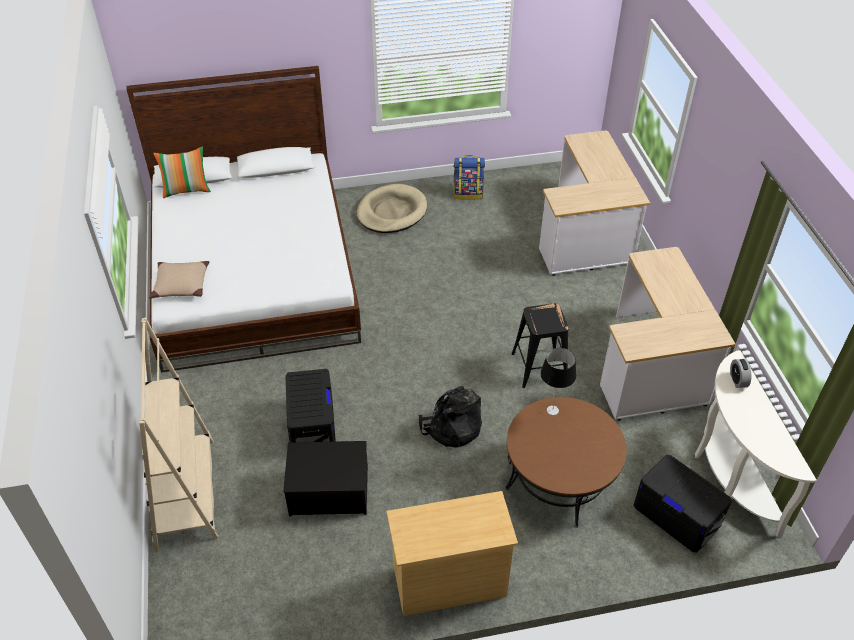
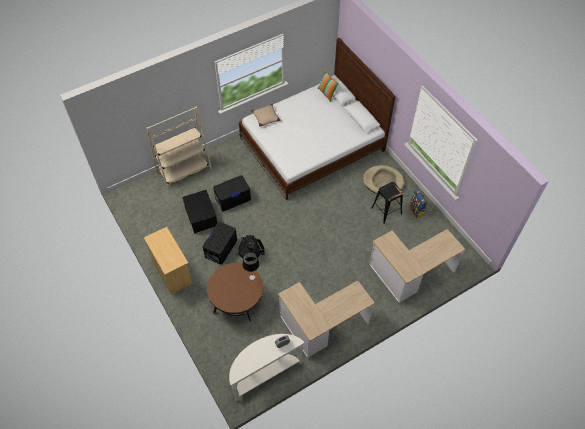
camera: 70 degrees right, 10 degrees up
black stool [511,303,569,388] -> black stool moved to [371,182,403,224]
black storage box [634,454,732,553] -> black storage box moved to [203,221,237,264]

